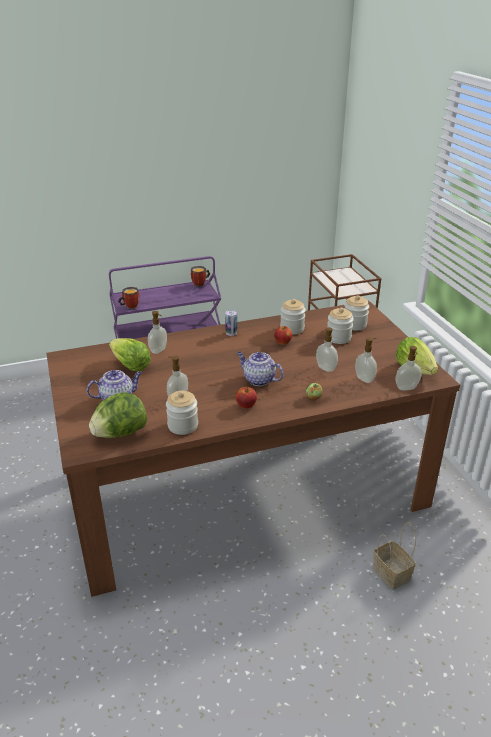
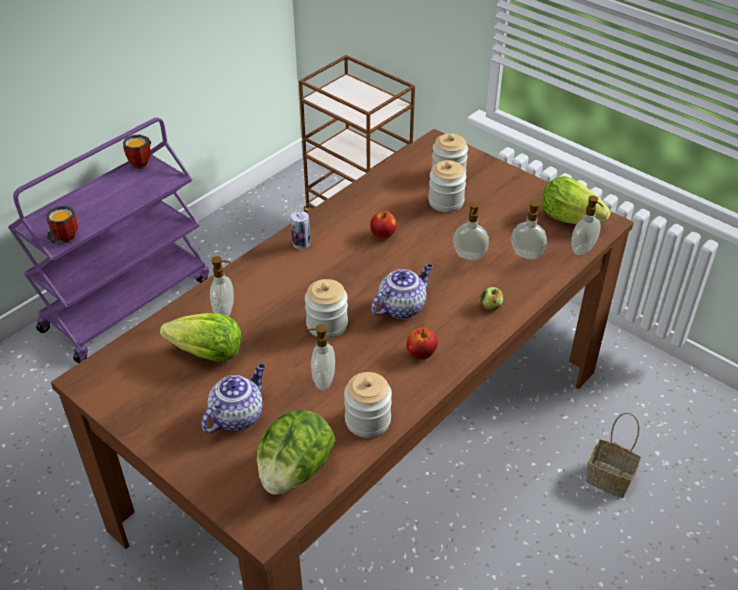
camera: 30 degrees left, 10 degrees up
teapot [237,352,284,386] -> teapot turned 135 degrees clockwise [371,264,433,319]
jar [280,299,306,335] -> jar moved to [305,279,348,339]

